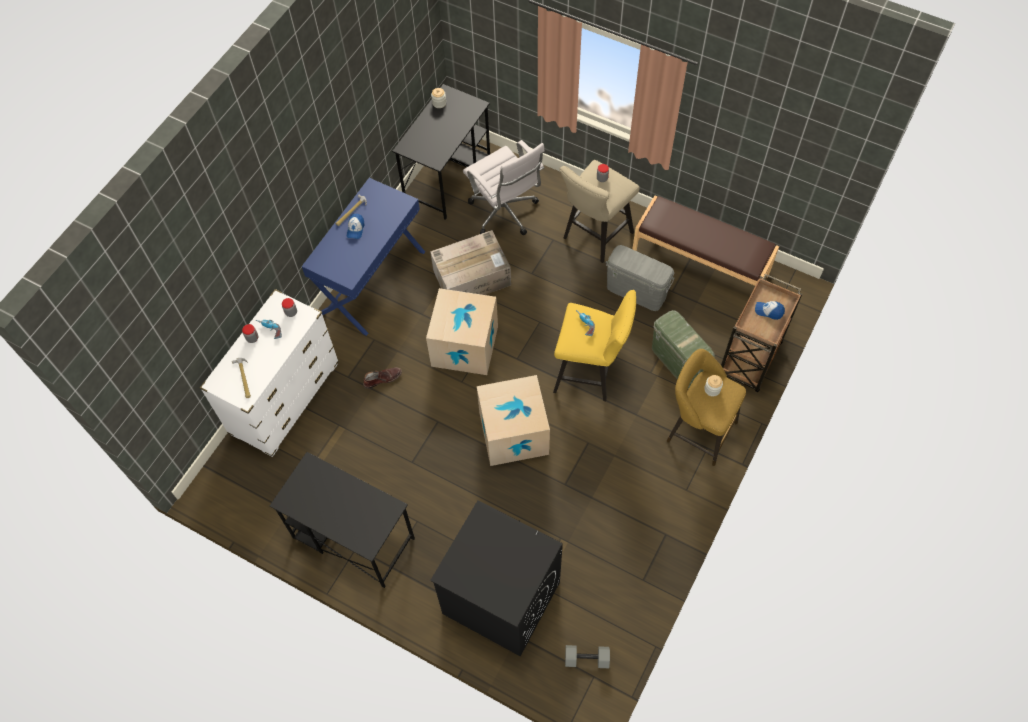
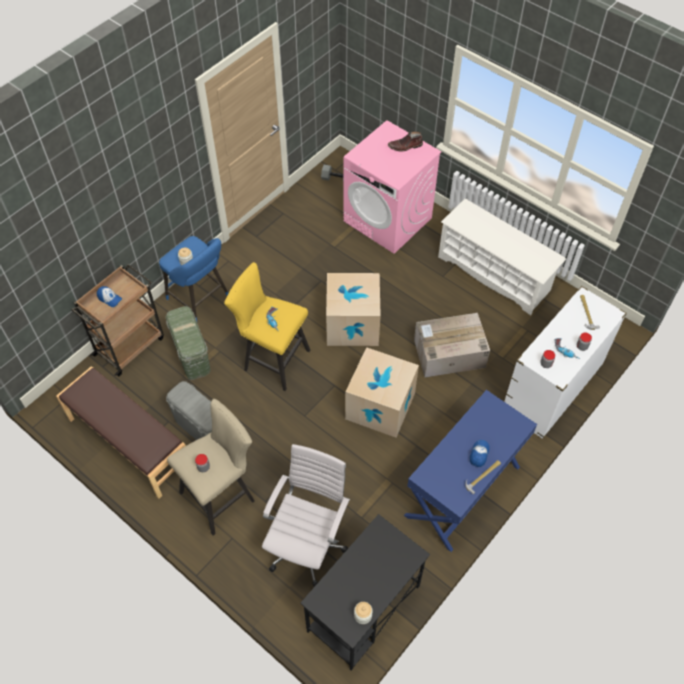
camera: 170 degrees left, 5 degrees down
black desk [270,452,415,588] -> white shoe rack [438,199,566,315]
brown boot [363,367,402,389] -> brown boot moved to [388,132,423,152]
cardboard box [430,230,511,295] -> cardboard box moved to [414,313,490,377]
black washing machine [430,500,563,656] -> pink washing machine [343,120,442,254]
white office chair [463,140,544,235] -> white office chair turned 45 degrees clockwise [262,444,350,587]
yellow stool [667,349,746,466] -> blue stool [159,236,228,321]

